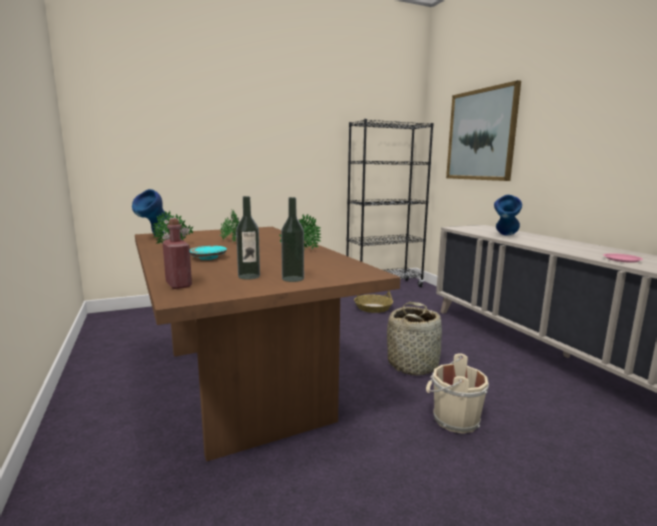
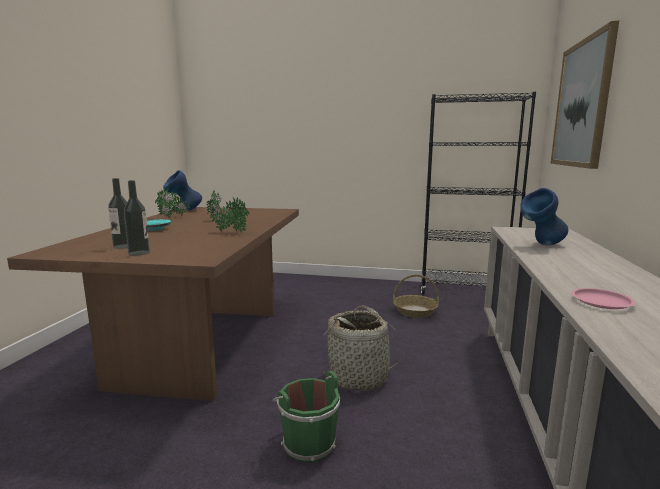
camera: 35 degrees right, 0 degrees up
red bottle [162,219,192,289] -> none
beige bucket [426,353,489,434] -> green bucket [272,371,340,463]

